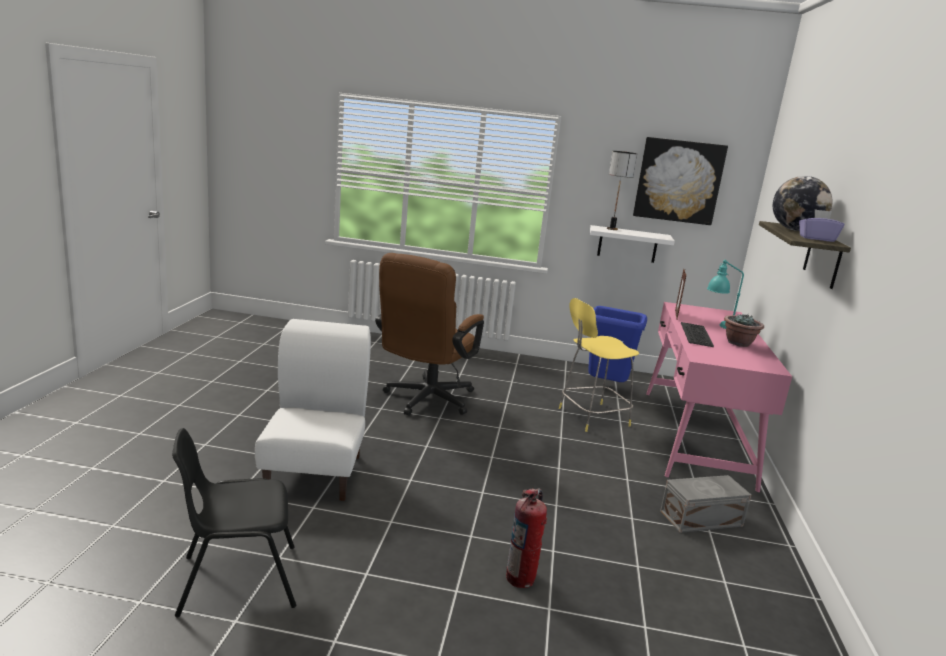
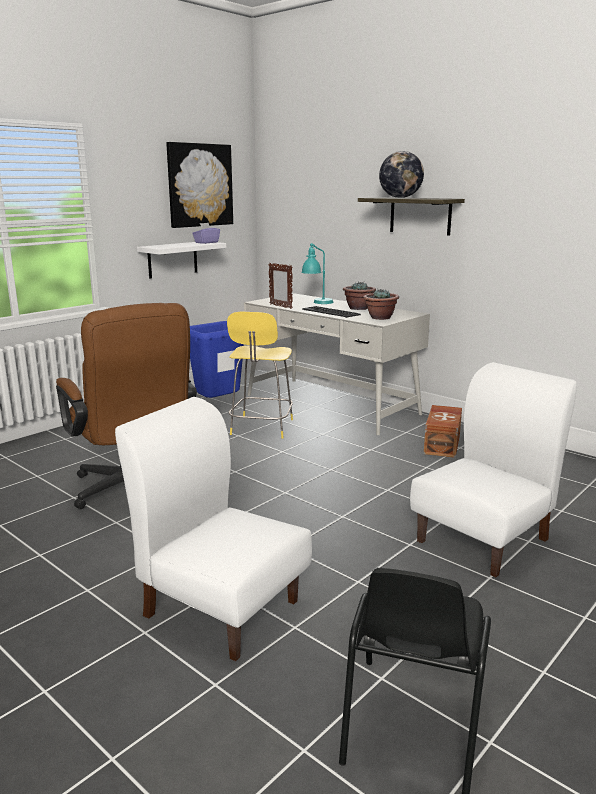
camera: 55 degrees left, 0 degrees up
fire extinguisher [506,488,547,588] -> white chair [410,362,577,577]
table lamp [607,151,637,230] -> none
pink desk [646,302,792,492] -> white desk [244,293,430,435]
grey storage box [660,475,751,533] -> brown storage box [424,405,462,458]
purple tissue box [799,209,845,242] -> purple tissue box moved to [192,223,220,244]
none -> potted plant [363,289,399,320]

